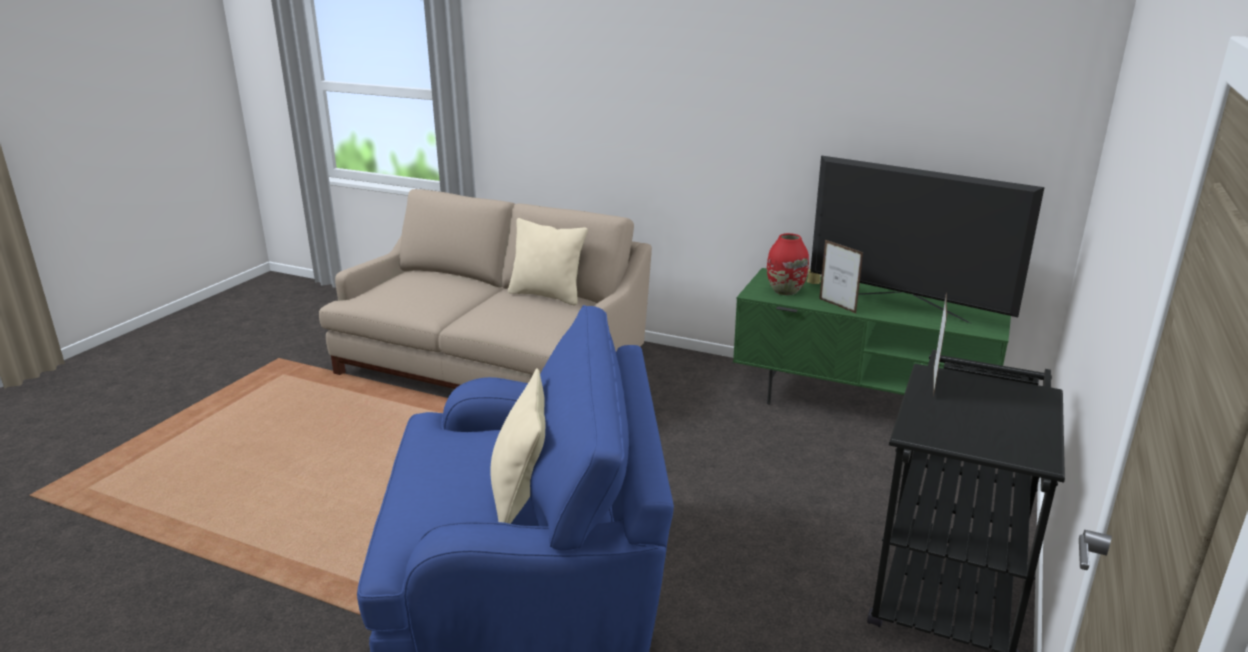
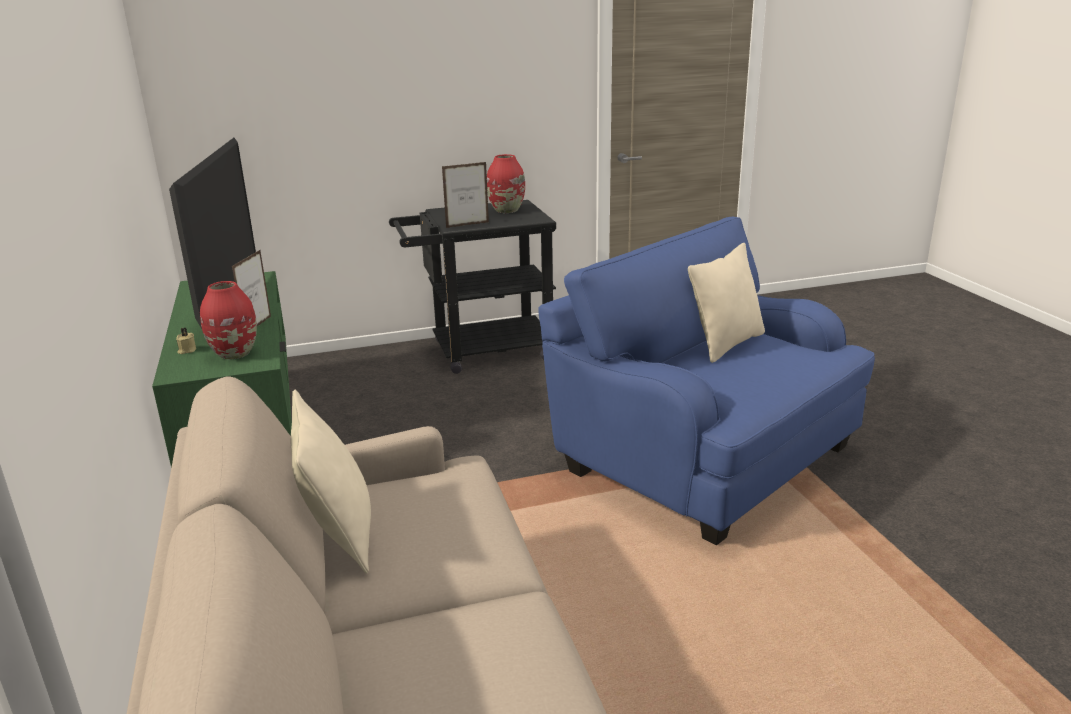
camera: 130 degrees left, 0 degrees up
none -> red vase [487,154,525,213]

